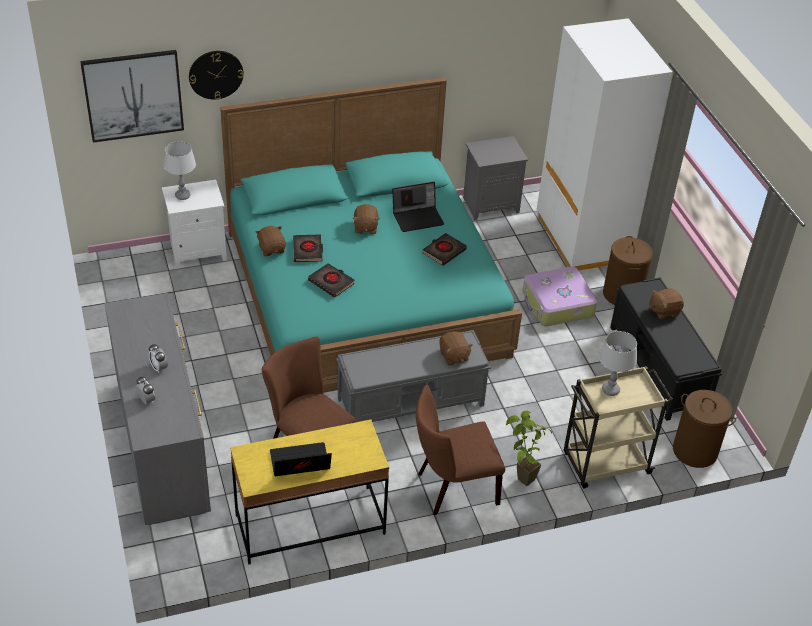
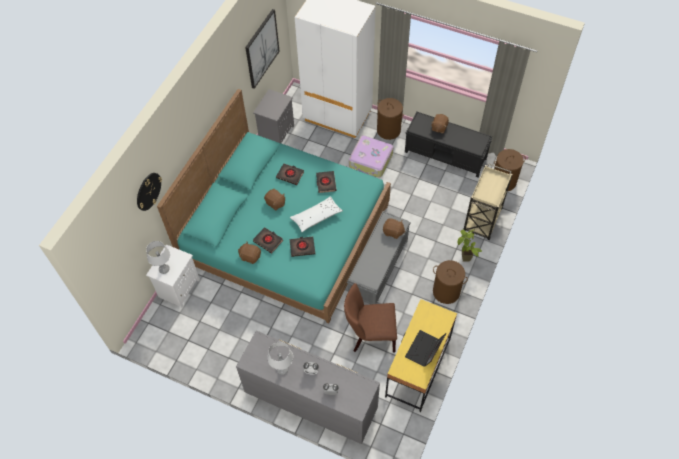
camera: 45 degrees left, 15 degrees up
picture [80,50,184,143] -> picture moved to [245,9,280,89]
laptop [392,182,444,232] -> black book [276,163,304,185]
brown chair [416,384,505,516] -> brown laundry basket [433,260,468,304]
grey table lamp [599,331,637,396] -> grey table lamp moved to [268,342,293,375]
none -> white pillow [290,196,343,232]

